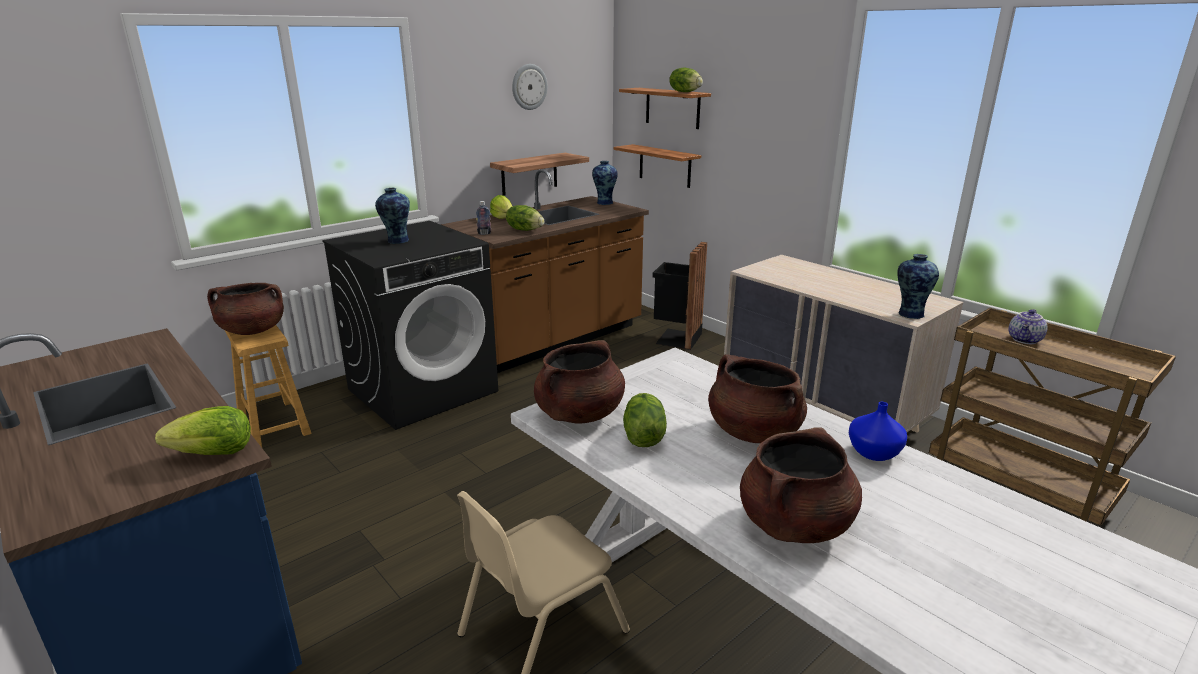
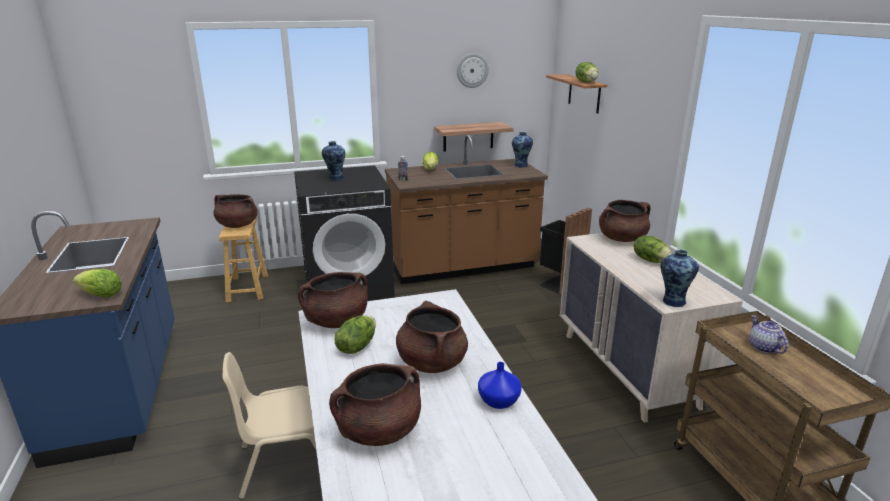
camera: 25 degrees right, 0 degrees up
lettuce [506,205,544,231] -> lettuce moved to [634,235,673,263]
shelf [614,144,701,188] -> none
teapot [1009,309,1048,344] -> teapot turned 105 degrees clockwise [750,315,789,354]
none -> brown cooking pot [599,200,651,242]

